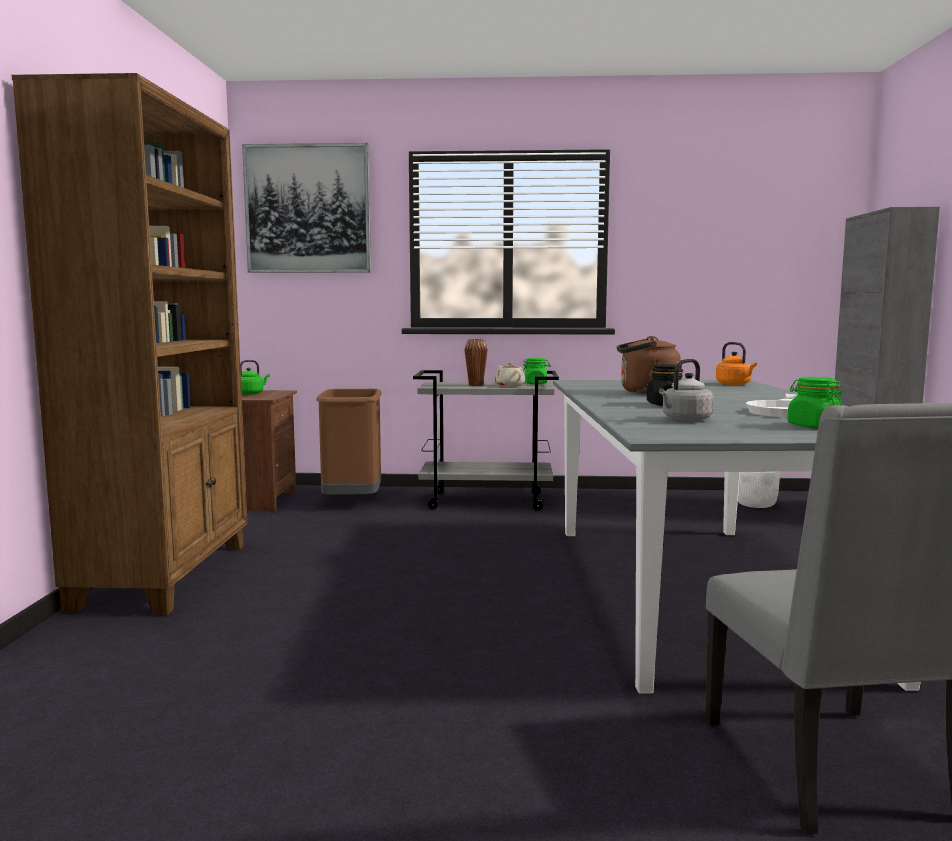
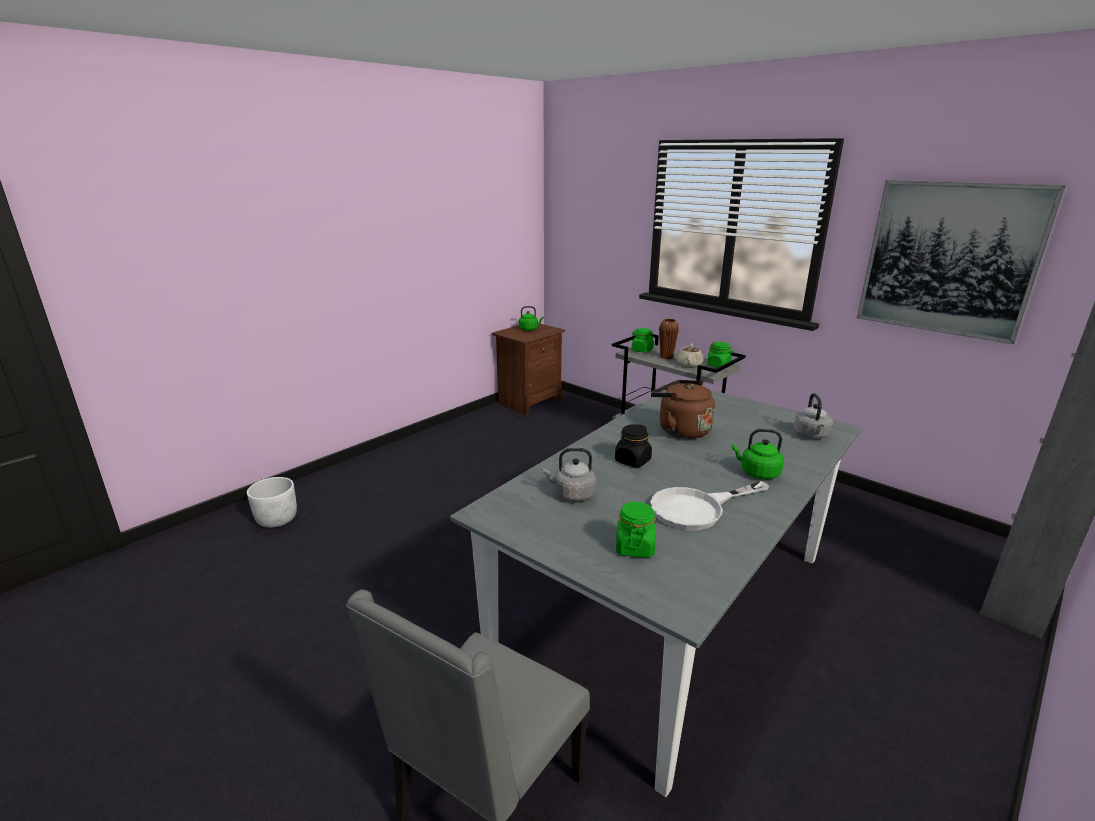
camera: 40 degrees right, 15 degrees up
brown bookcase [12,73,248,615] -> none
picture [242,143,371,273] -> picture moved to [857,180,1066,344]
brown trash can [316,389,382,495] -> none
orange kettle [716,342,757,385] -> grey kettle [794,393,833,439]
white planter [738,471,781,508] -> white planter moved to [247,477,297,528]
none -> green jar [631,328,654,353]
none -> green kettle [732,429,784,480]

